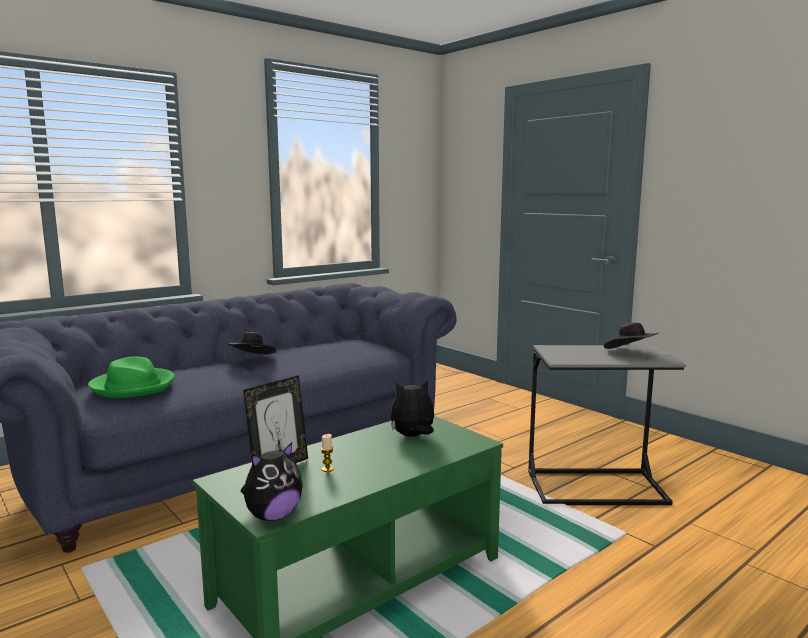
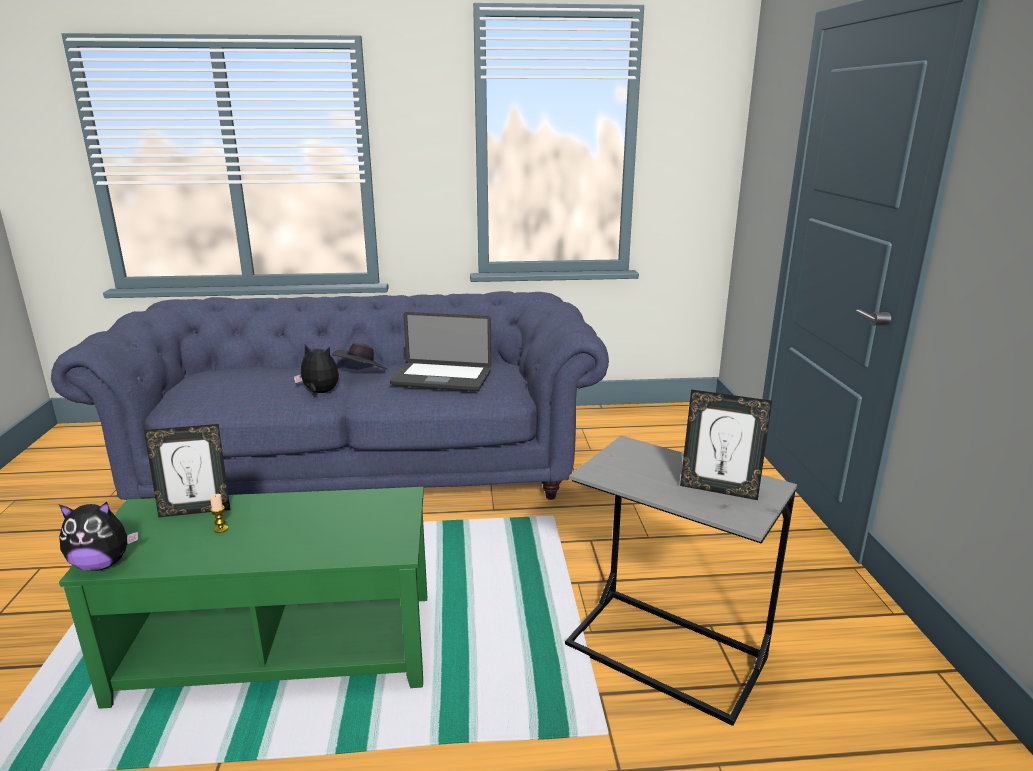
camera: 35 degrees right, 10 degrees up
green hat [88,356,175,398] -> none
plush toy [391,380,434,437] -> plush toy moved to [294,344,339,393]
black hat [604,323,658,349] -> picture frame [680,389,772,500]
none -> laptop [390,312,492,391]

